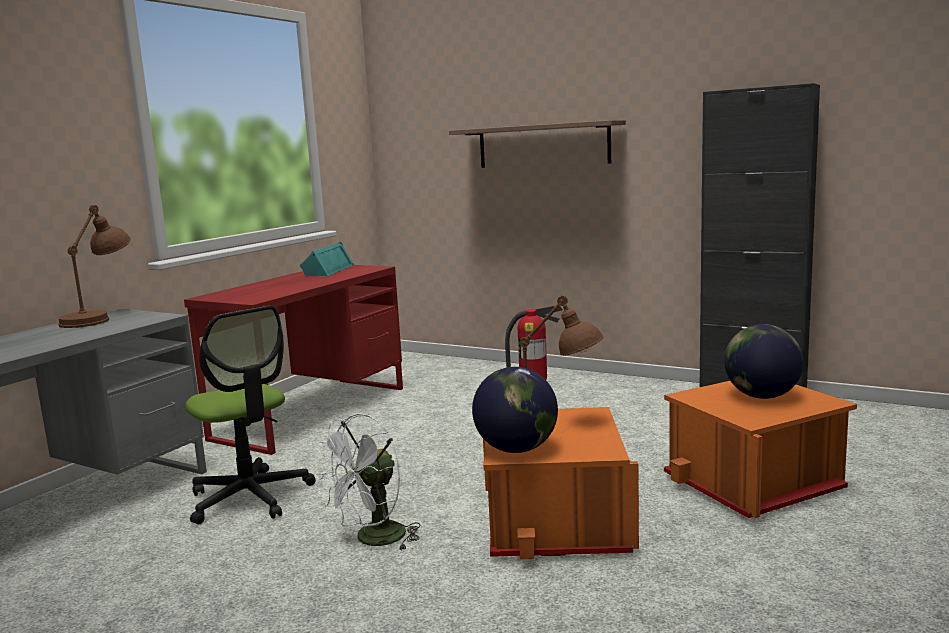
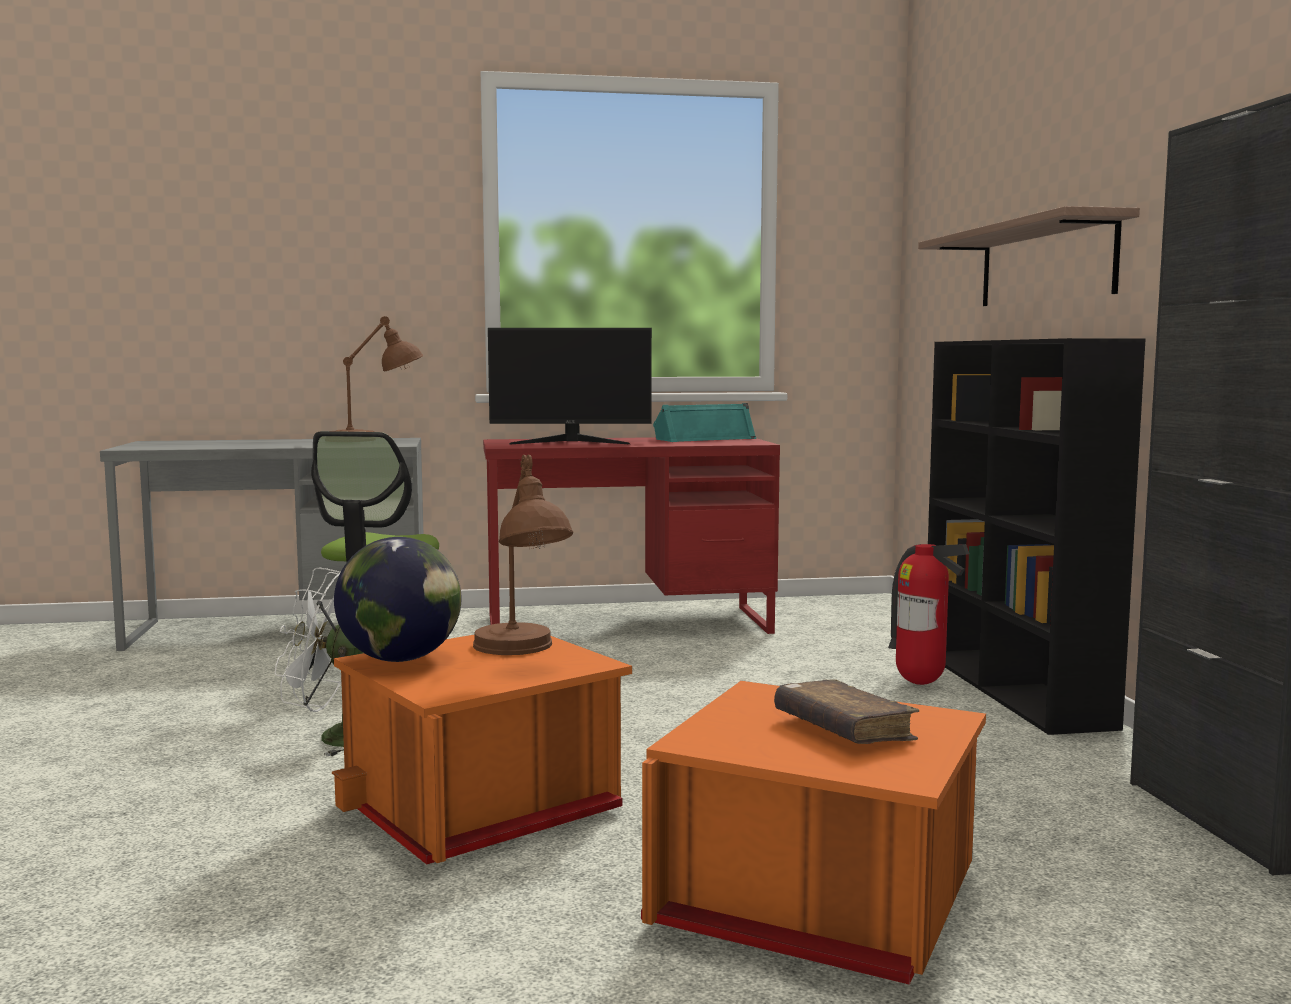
camera: 50 degrees right, 5 degrees down
globe [724,324,804,399] -> brown book [774,679,919,744]
none -> monitor [488,328,652,444]
none -> black bookcase [928,338,1146,735]

